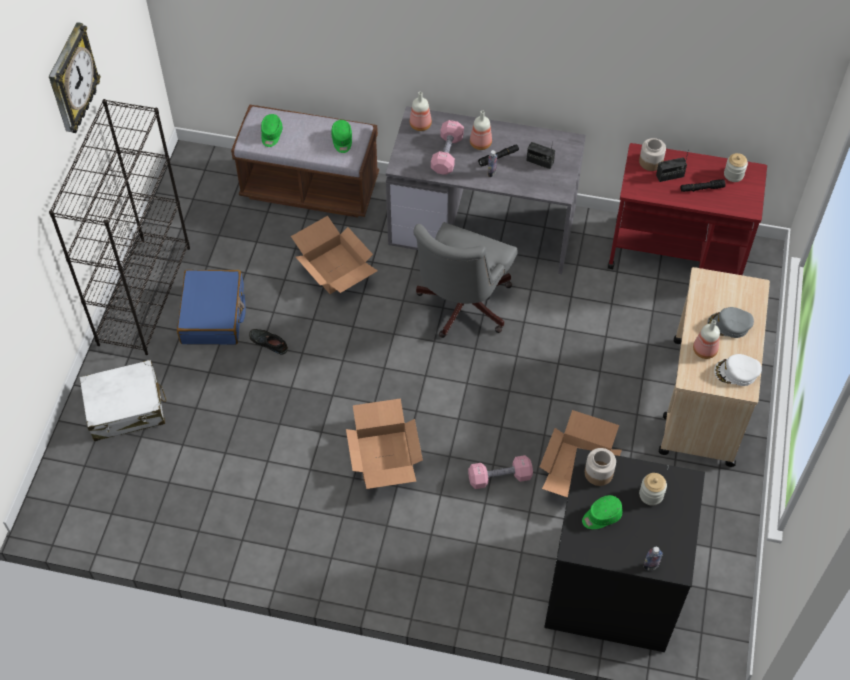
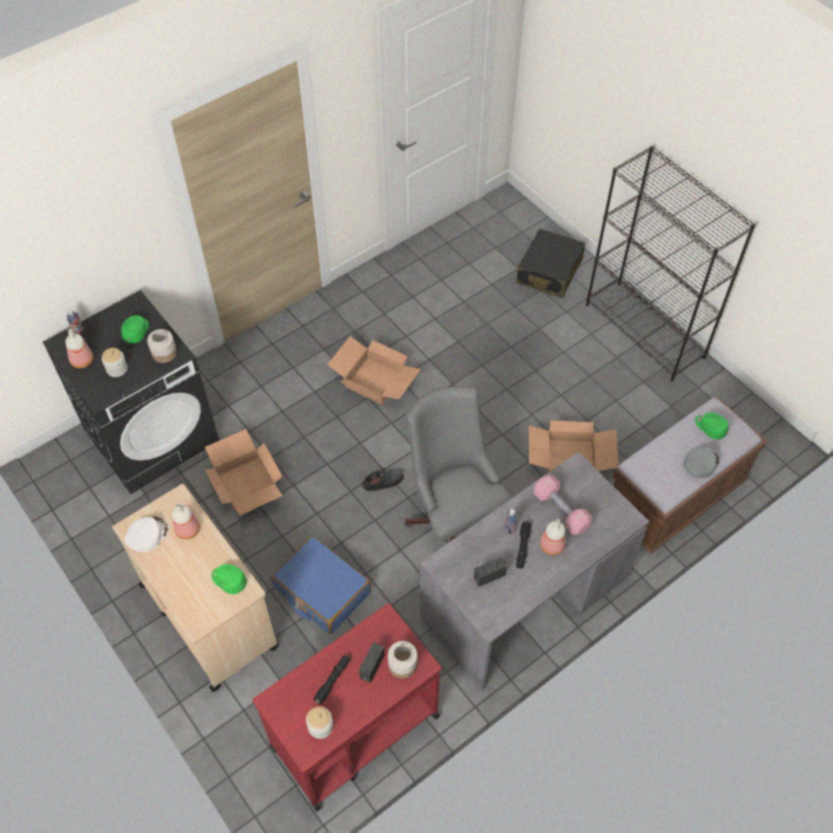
camera: 130 degrees right, 0 degrees up
wall clock [49,22,101,133] -> none
white suitcase [80,360,166,441] -> black suitcase [516,229,585,298]
blue suitcase [177,270,246,345] -> blue suitcase moved to [271,536,371,634]
black shoe [249,329,288,354] -> black shoe moved to [362,469,404,491]
green cap [331,120,352,153] -> green cap moved to [211,564,247,594]
bottle [410,92,432,131] -> bottle moved to [65,329,94,368]
pink dumbbell [468,455,533,489] -> none
grey cap [707,307,754,338] -> grey cap moved to [684,446,719,479]

